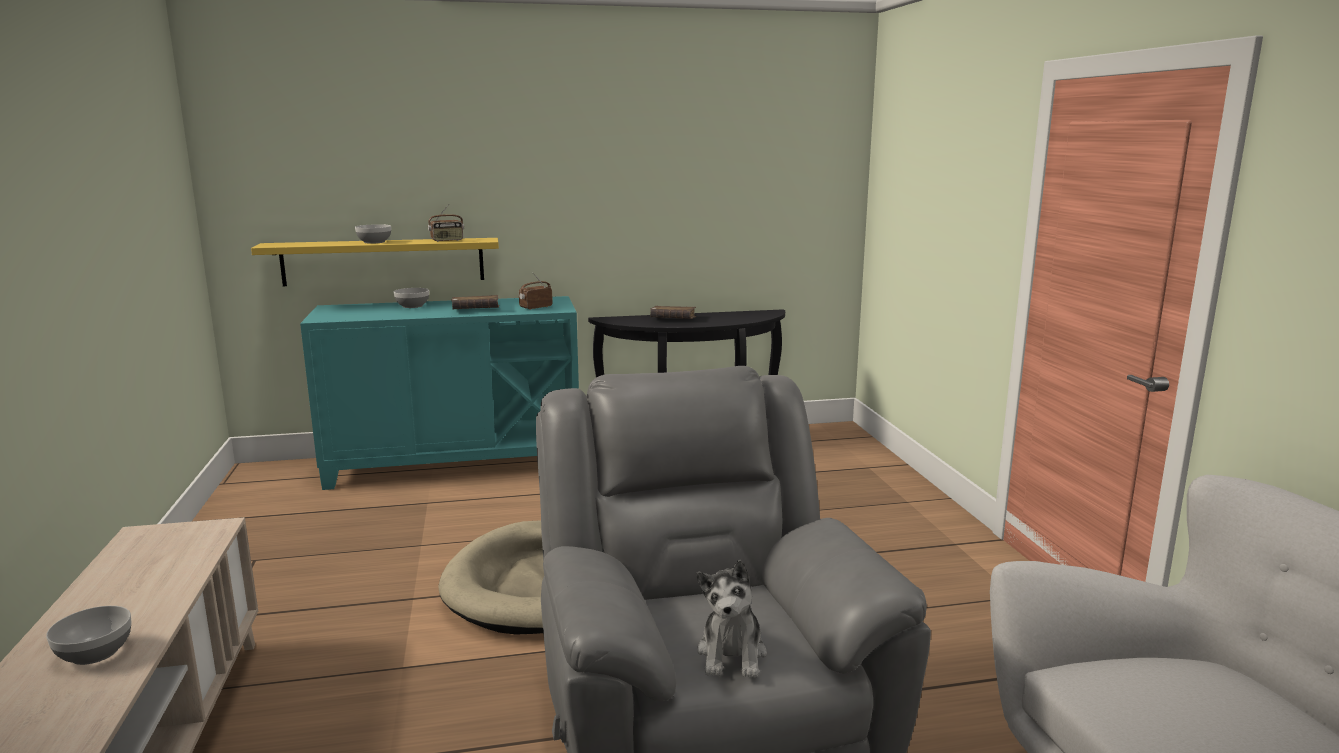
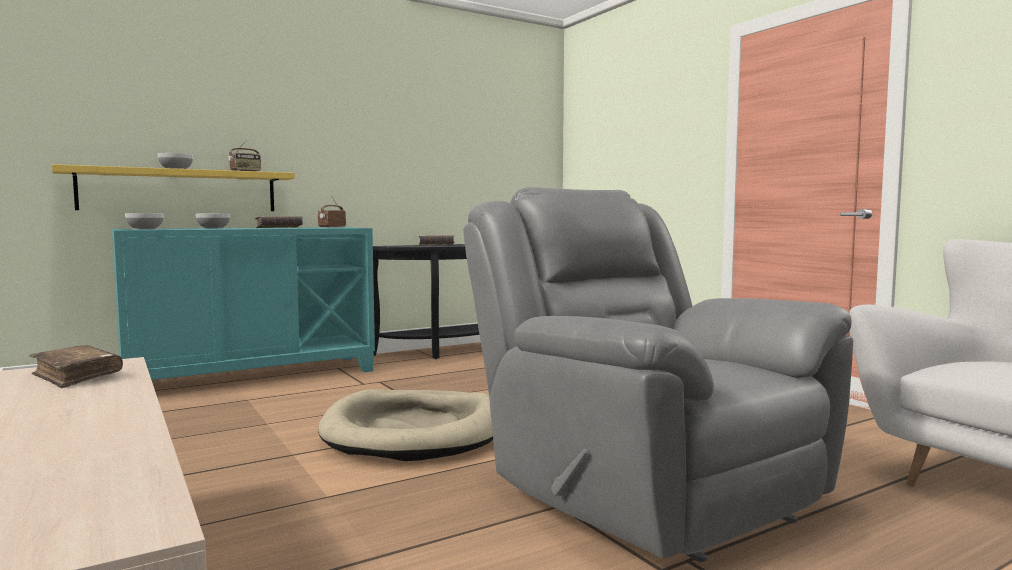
camera: 20 degrees left, 10 degrees down
bowl [46,606,131,665] -> bowl moved to [125,213,164,229]
plush toy [697,560,767,678] -> none
none -> brown book [29,345,123,388]

